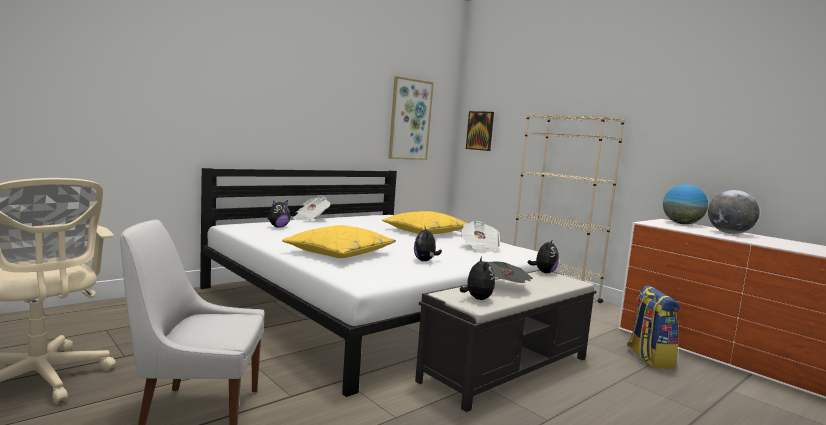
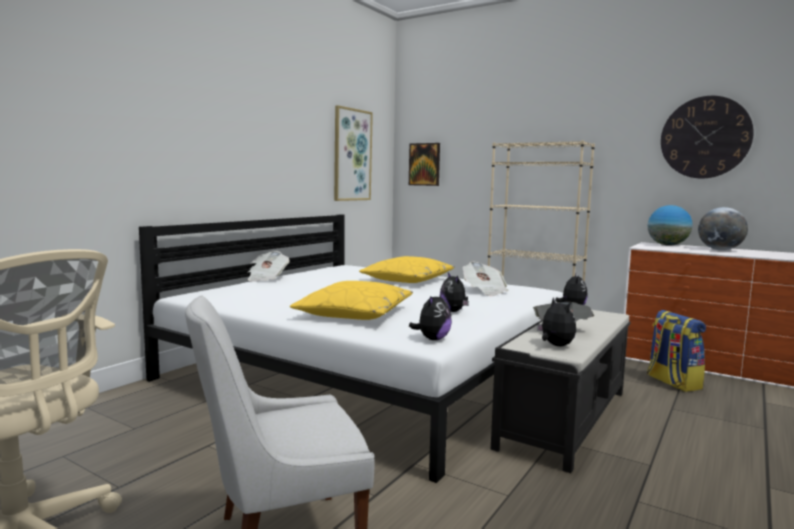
camera: 15 degrees left, 0 degrees up
plush toy [267,200,291,228] -> plush toy moved to [409,292,452,340]
none -> wall clock [661,96,754,178]

